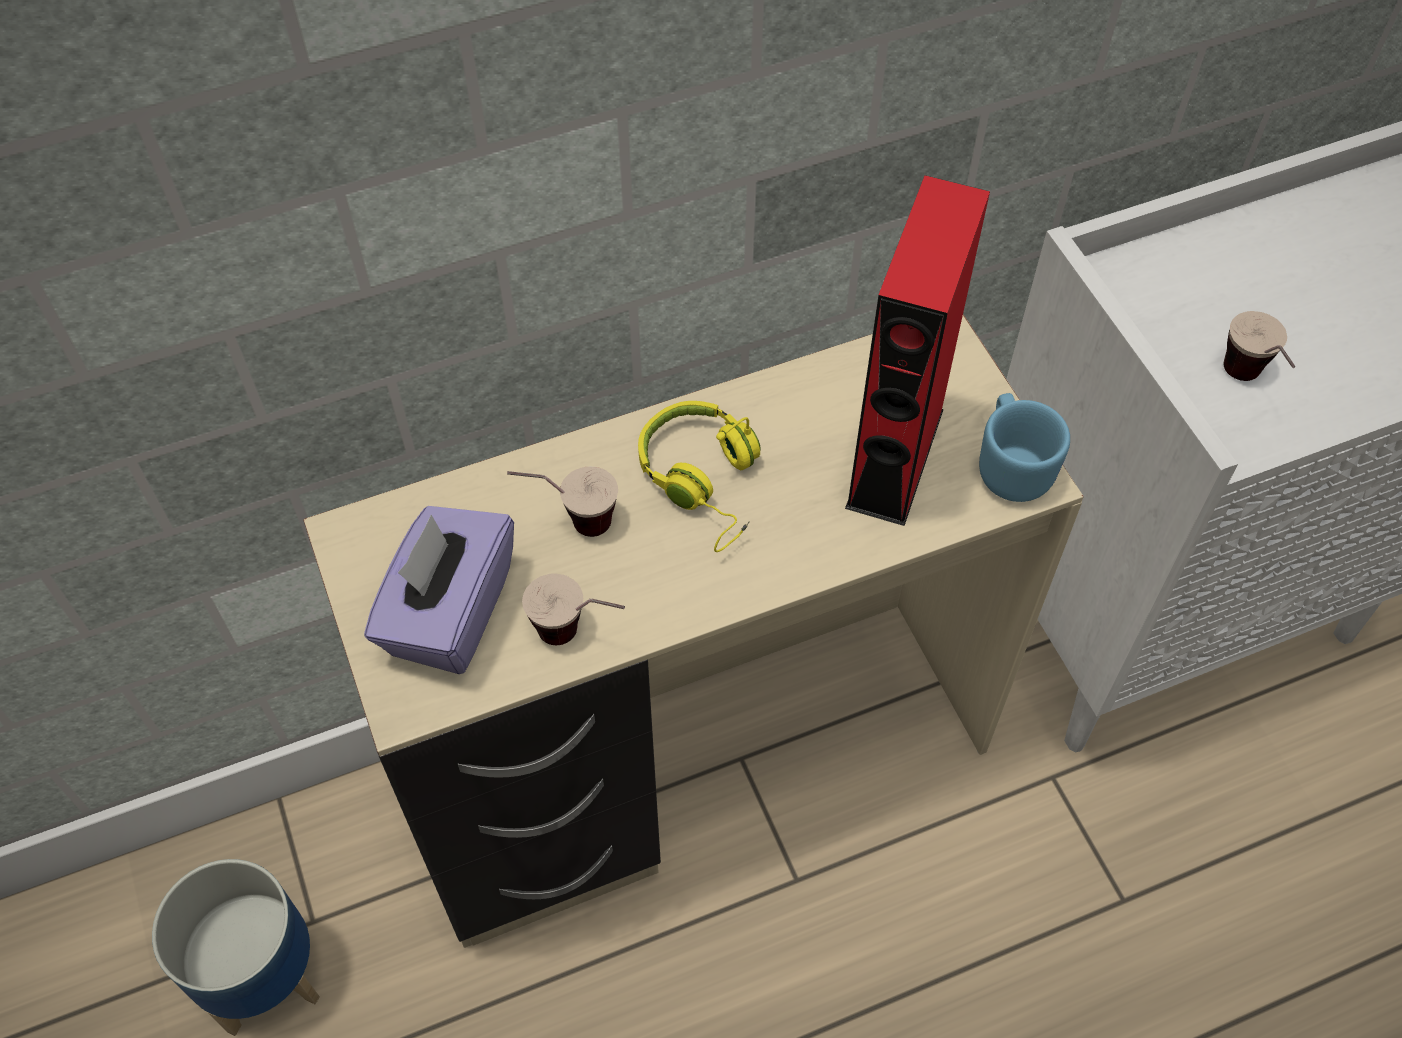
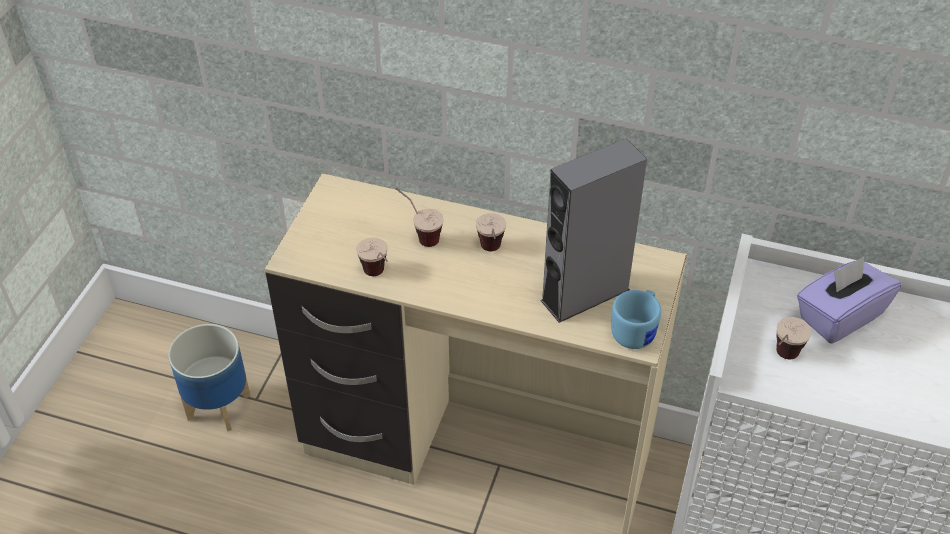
camera: 40 degrees right, 10 degrees down
purple tissue box [364,506,514,674] -> purple tissue box moved to [797,257,901,344]
yellow headphones [638,401,760,552] -> cup [476,213,506,251]
red speaker [845,175,990,526] -> grey speaker [540,139,647,323]

